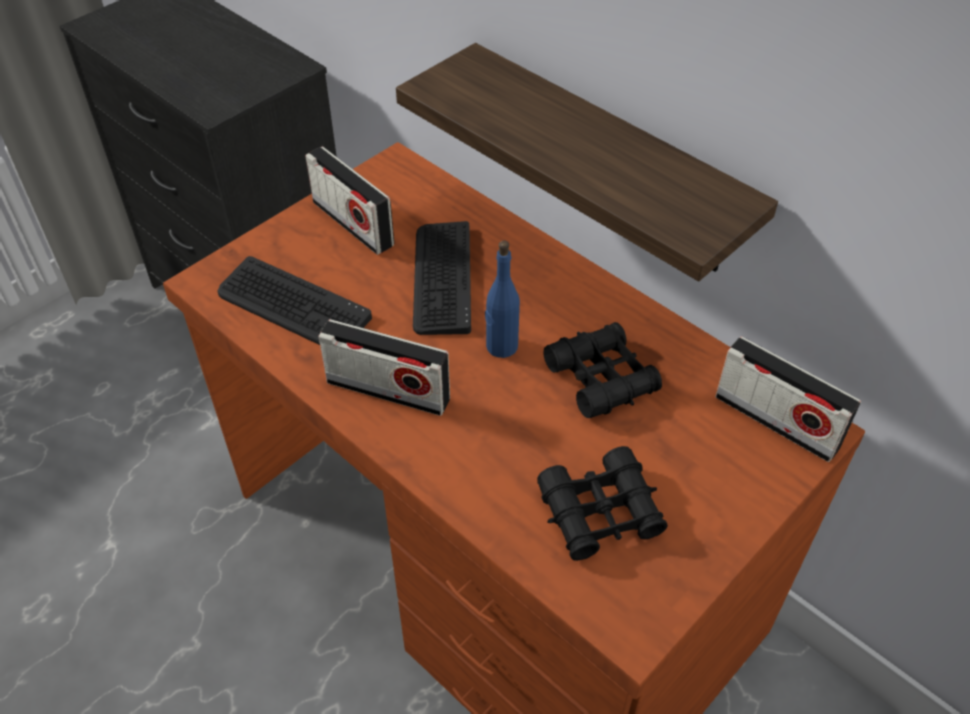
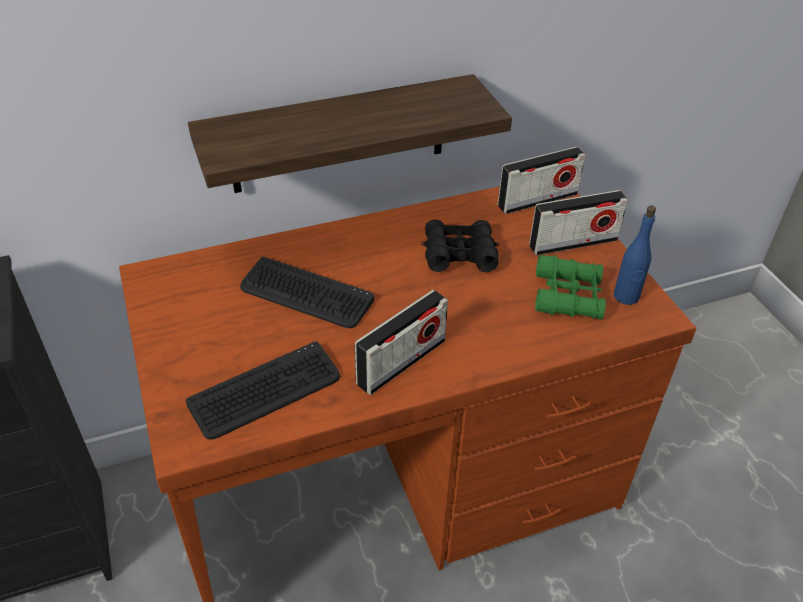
camera: 65 degrees left, 5 degrees down
radio [305,146,394,255] -> radio moved to [529,190,628,255]
blue bottle [485,241,520,358] -> blue bottle moved to [614,206,656,305]
black binoculars [537,446,668,561] -> green binoculars [535,255,606,320]

